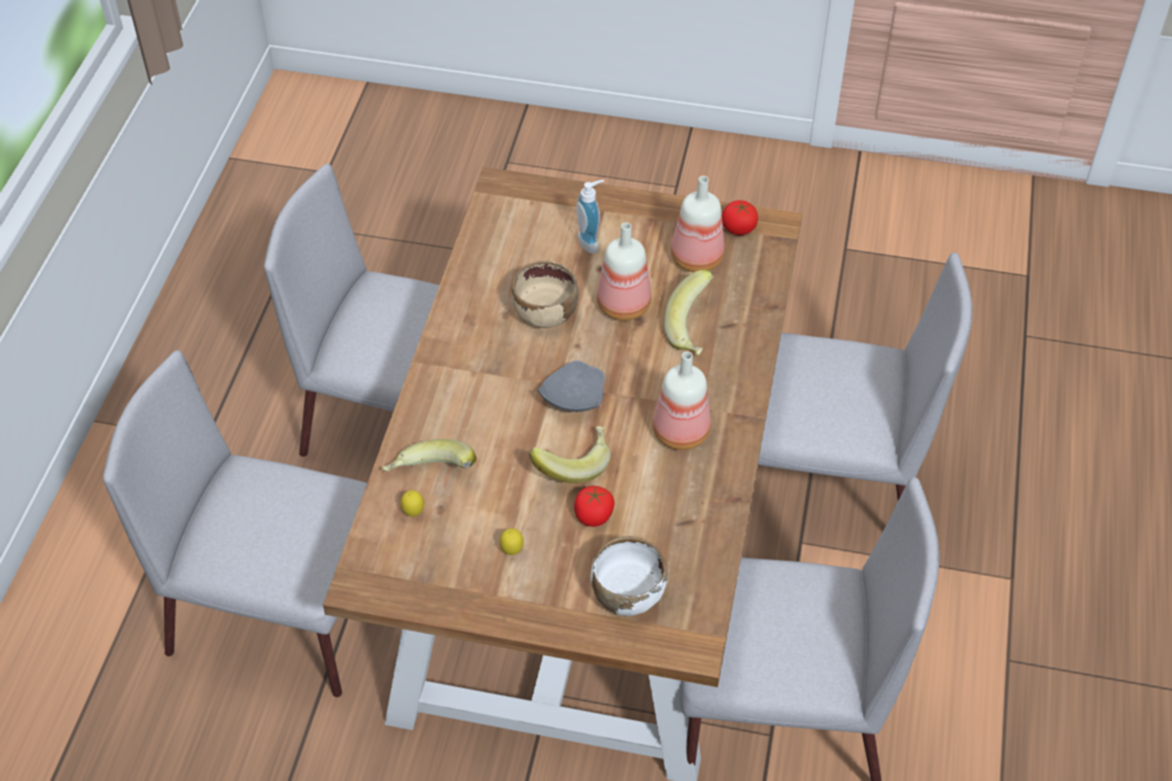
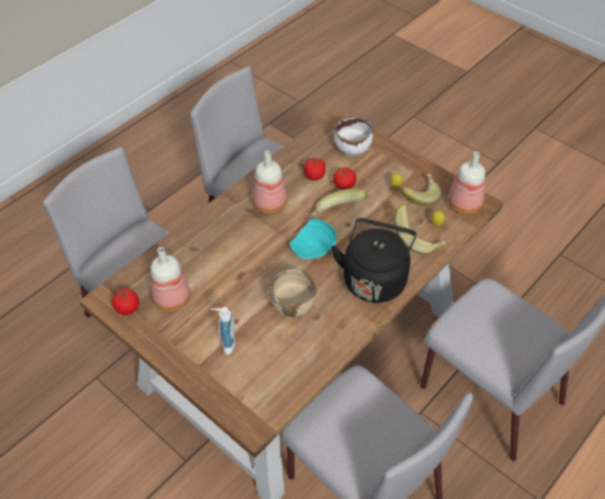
camera: 150 degrees left, 0 degrees up
grey plate [538,360,605,412] -> turquoise plate [289,218,336,259]
bottle [597,222,651,321] -> bottle moved to [448,151,485,215]
banana [664,270,714,355] -> banana moved to [401,174,441,206]
none -> tomato [304,158,326,180]
none -> black kettle [331,218,417,303]

